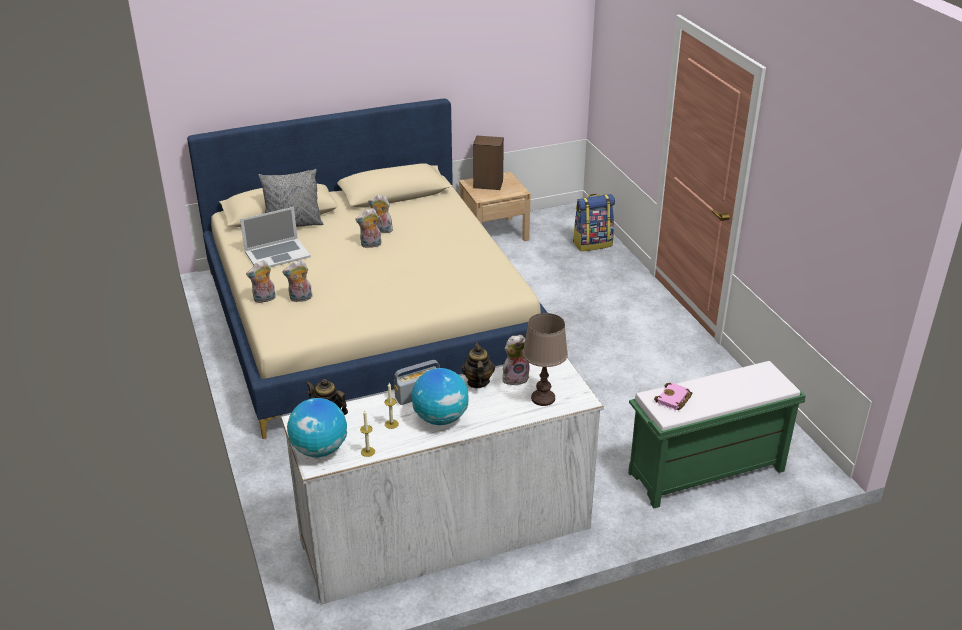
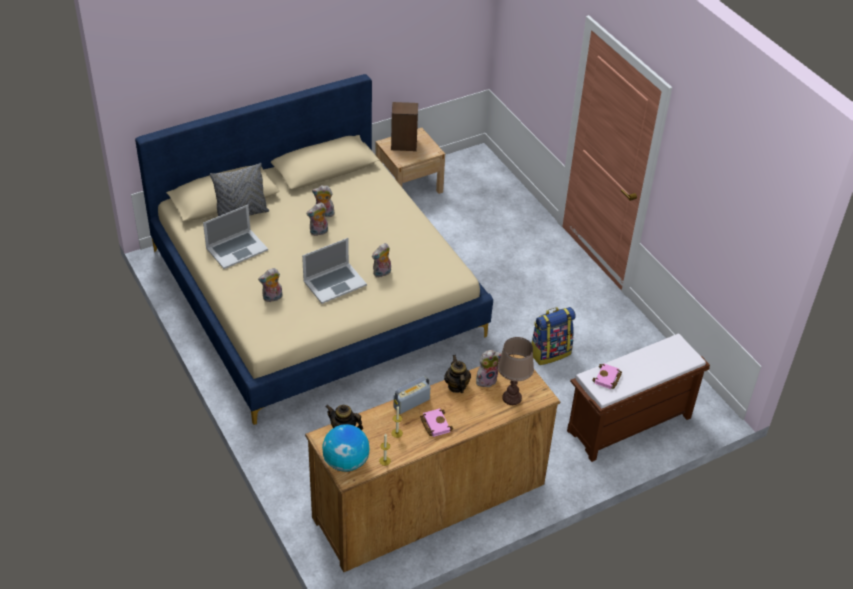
camera: 10 degrees left, 10 degrees up
plush toy [246,260,276,303] -> plush toy moved to [372,243,391,278]
white dresser [281,358,604,605] -> brown dresser [305,355,560,572]
globe [412,368,469,425] -> pink book [420,409,453,437]
backpack [573,194,615,251] -> backpack moved to [532,307,576,365]
green bench [628,361,806,508] -> brown bench [567,334,710,462]
none -> laptop [302,238,367,304]

